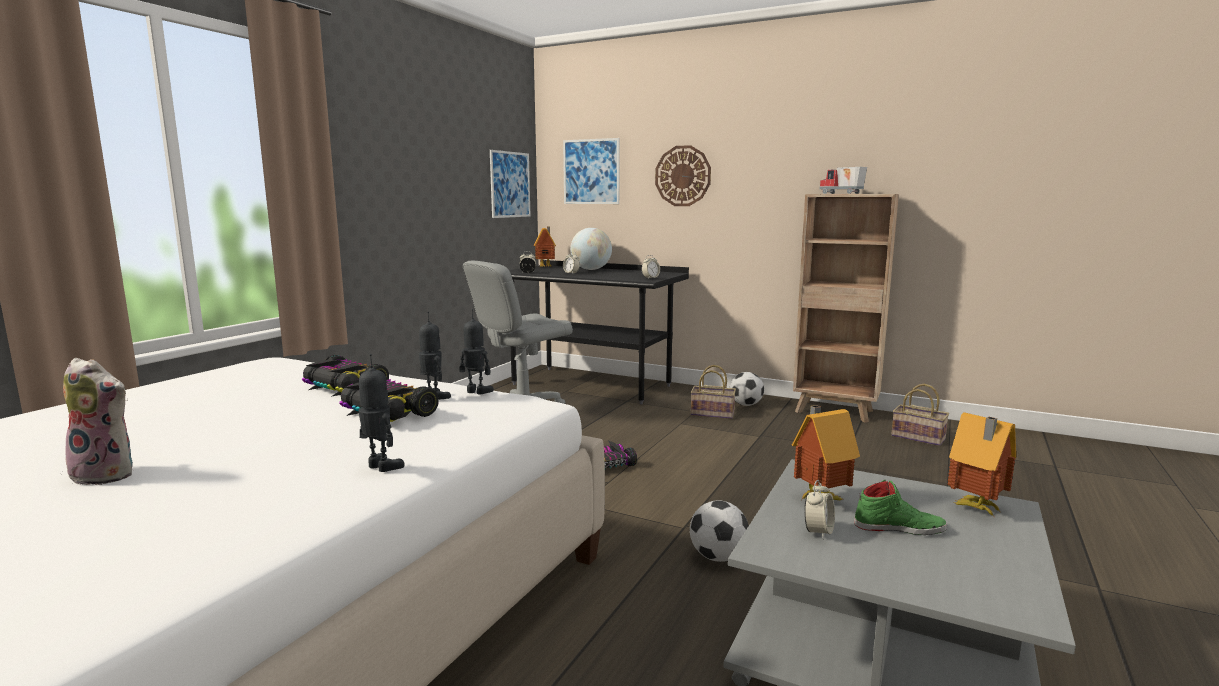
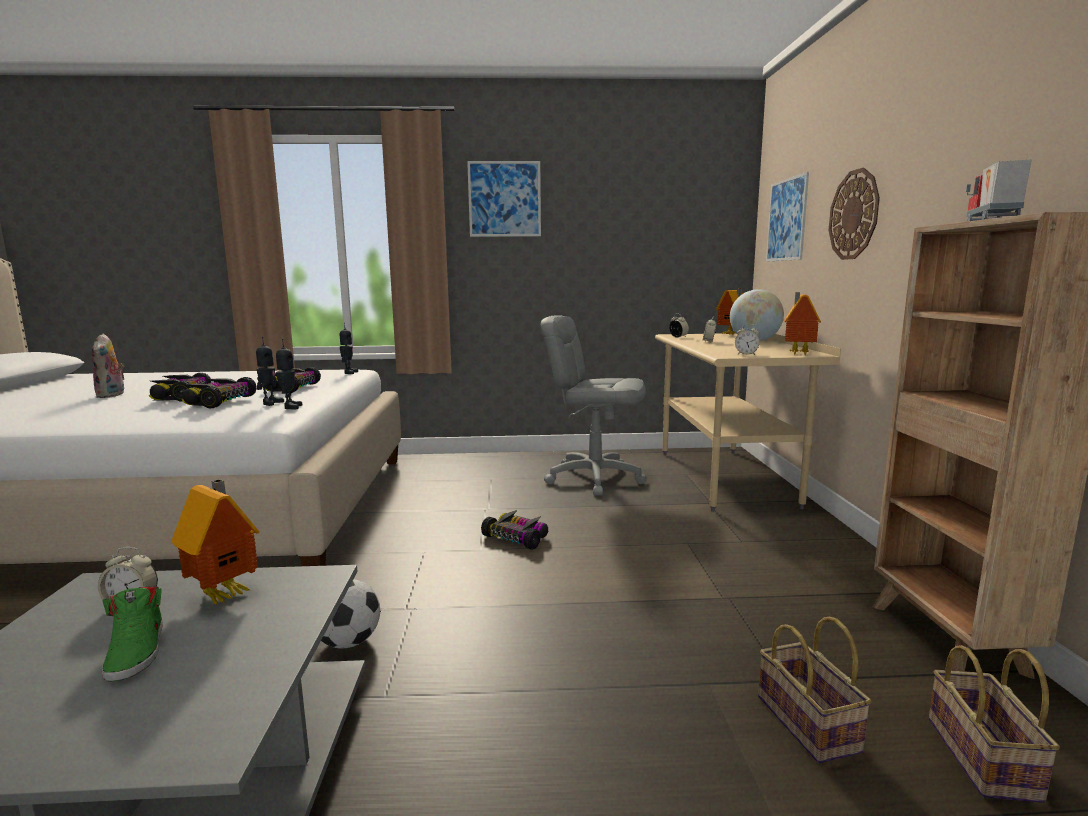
camera: 60 degrees right, 0 degrees up
toy robot [359,354,404,472] -> toy robot moved to [340,323,358,374]
picture [490,150,530,218] -> picture moved to [467,161,541,237]
black desk [509,260,689,405] -> beige desk [655,333,841,512]
basket [691,365,736,419] -> basket moved to [758,616,872,763]
football [730,372,764,406] -> none
toy house [947,412,1016,516] -> toy house moved to [784,292,821,355]
none -> toy car [148,373,212,402]

